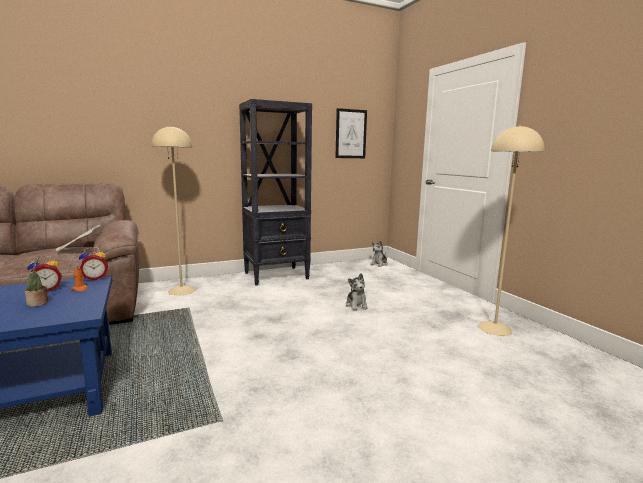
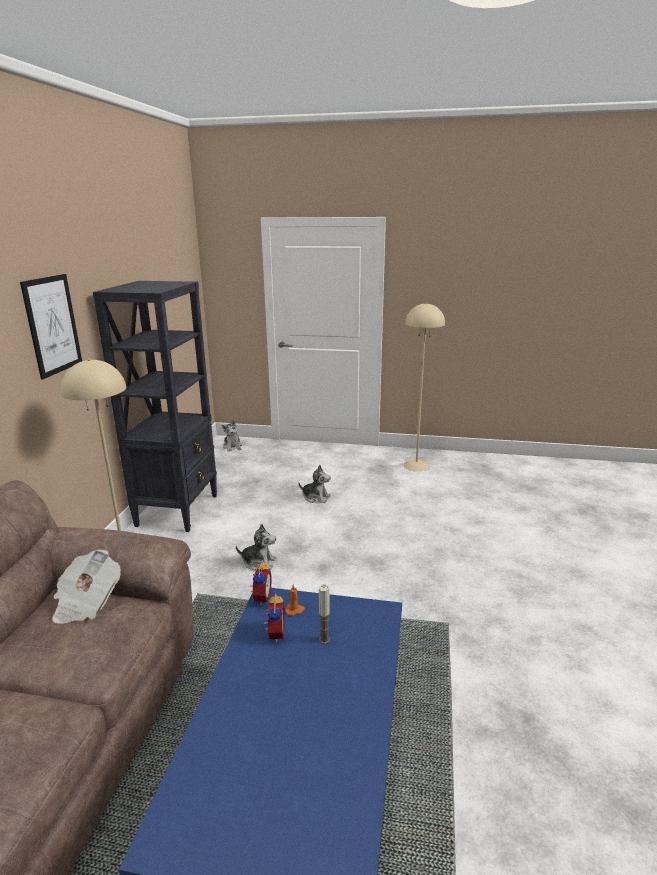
camera: 55 degrees left, 10 degrees up
potted plant [25,256,48,307] -> candle [319,584,330,644]
picture [336,108,367,158] -> picture moved to [20,274,82,379]
none -> plush toy [236,523,276,571]

